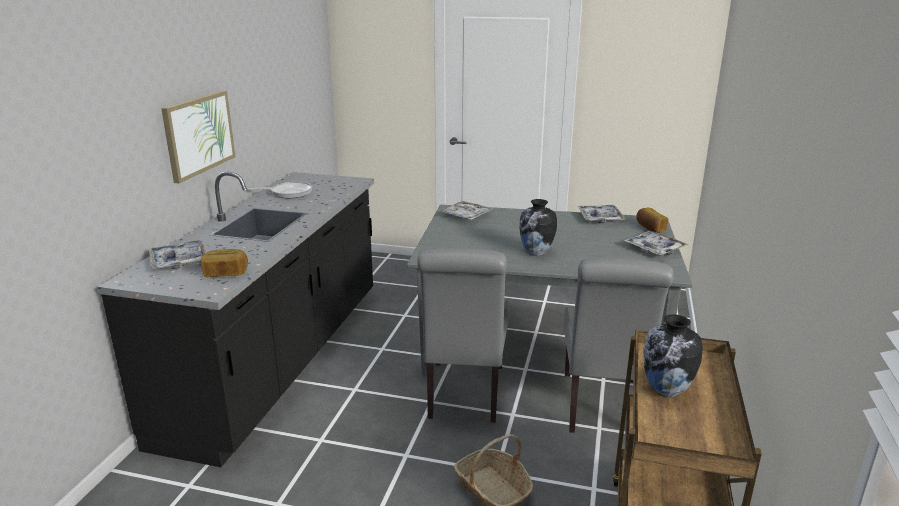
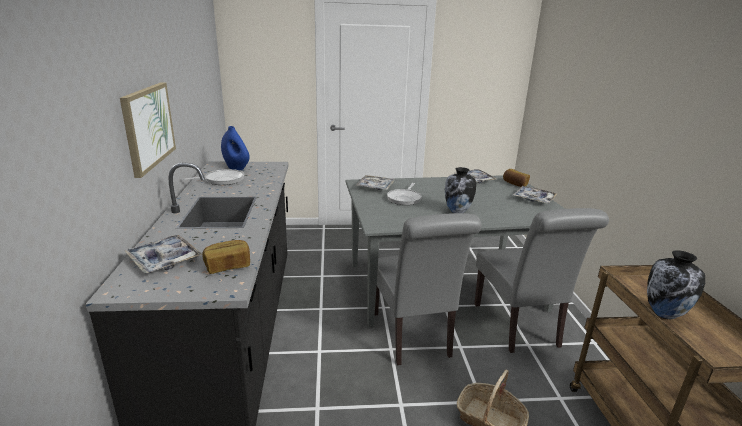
camera: 20 degrees left, 0 degrees up
none -> blue vase [221,126,250,170]
none -> frying pan [387,183,422,205]

